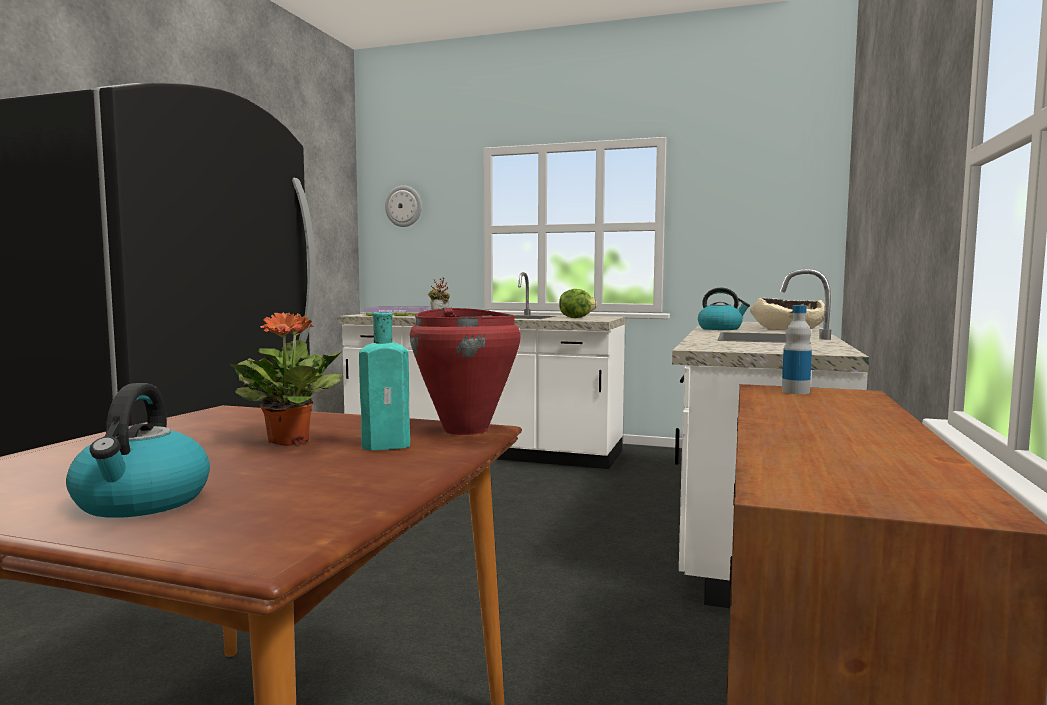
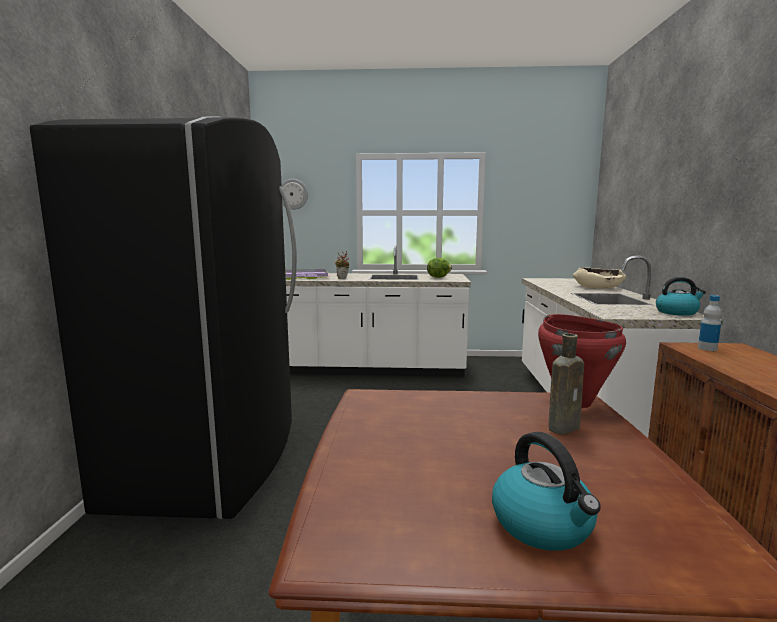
camera: 15 degrees left, 5 degrees up
potted plant [230,312,343,446] -> none
turquoise bottle [359,312,410,451] -> brown bottle [549,333,584,434]
kettle [698,288,750,330] -> kettle moved to [656,277,706,316]

